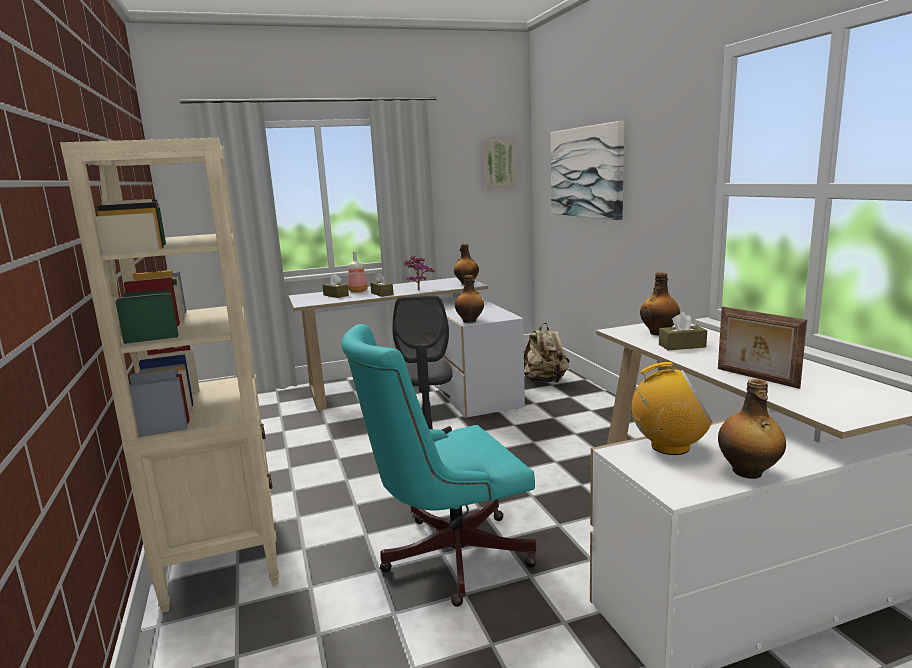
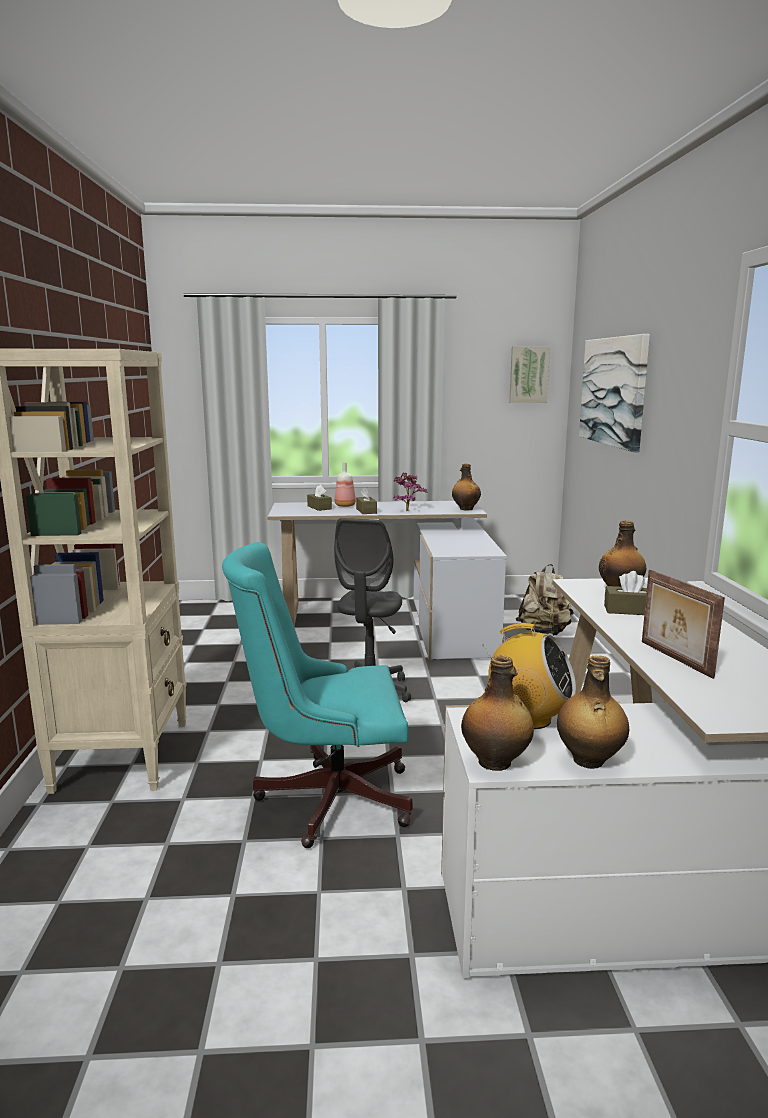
camera: 15 degrees right, 0 degrees up
bottle [455,275,484,323] -> bottle moved to [461,655,534,771]

